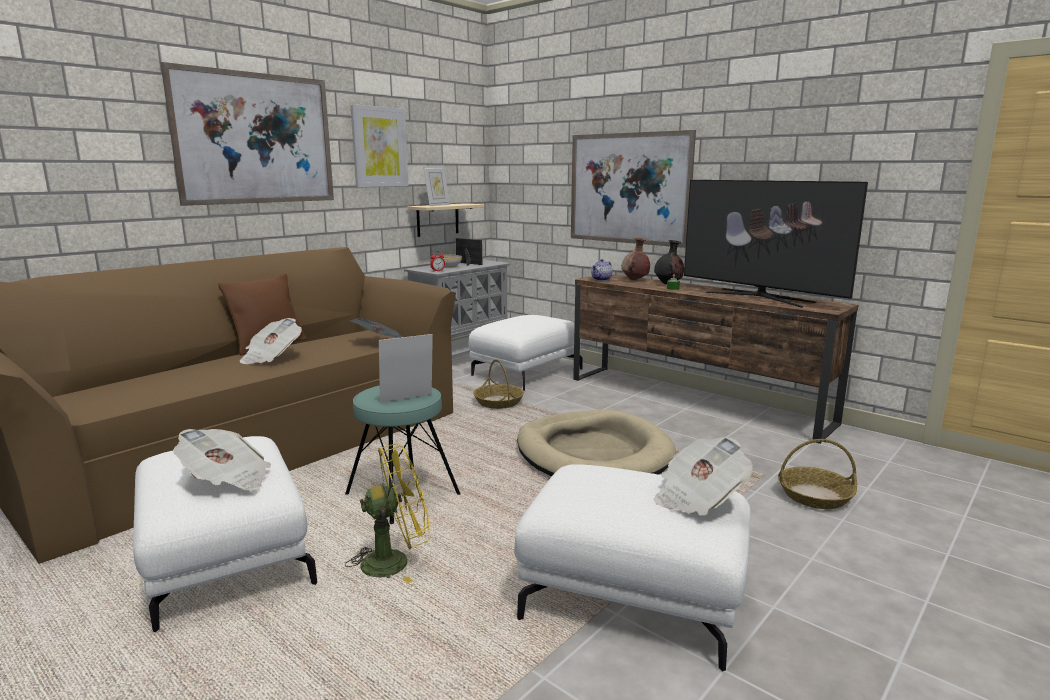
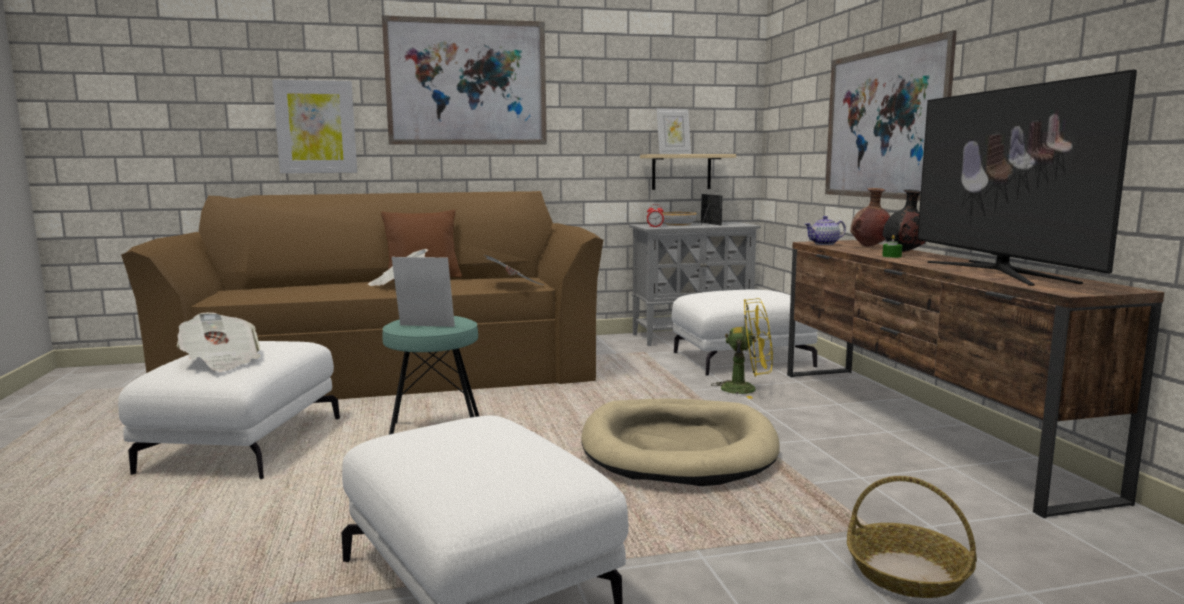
camera: 35 degrees right, 5 degrees down
yellow fan [345,443,430,583] -> yellow fan moved to [711,298,773,399]
picture [350,104,409,187] -> picture moved to [272,79,357,173]
basket [473,359,524,409] -> none
newspaper [654,437,753,516] -> none

